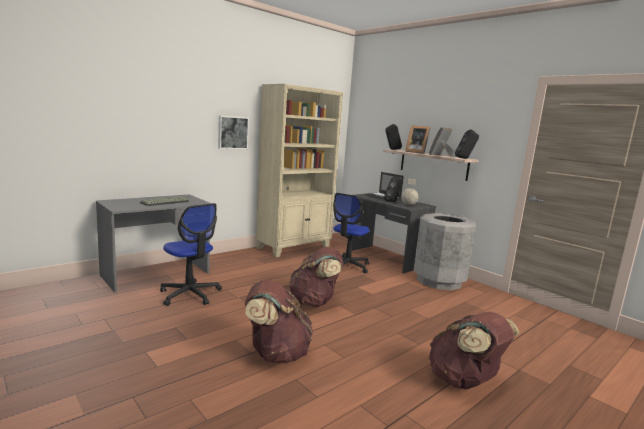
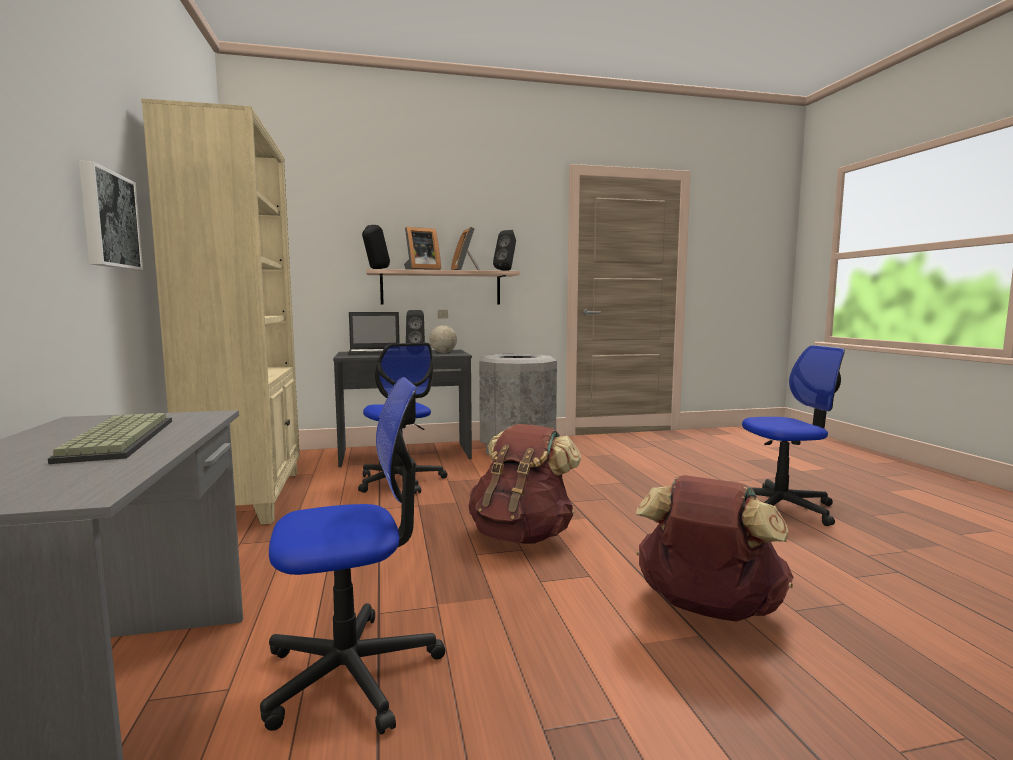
camera: 60 degrees left, 5 degrees down
brown backpack [429,312,519,389] -> office chair [742,345,845,526]

